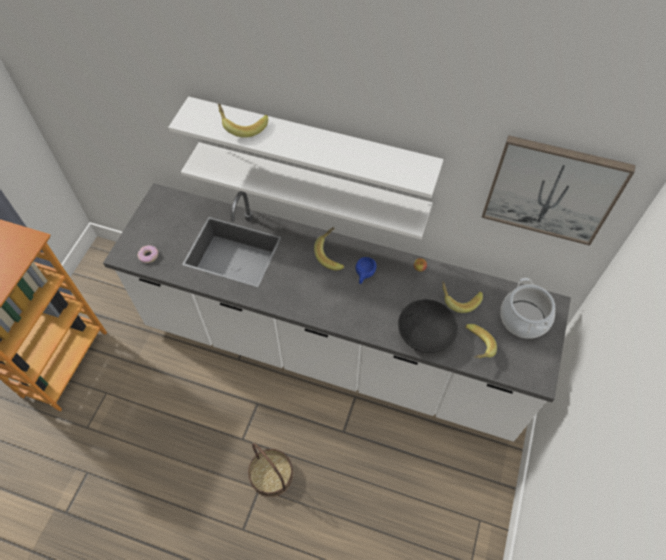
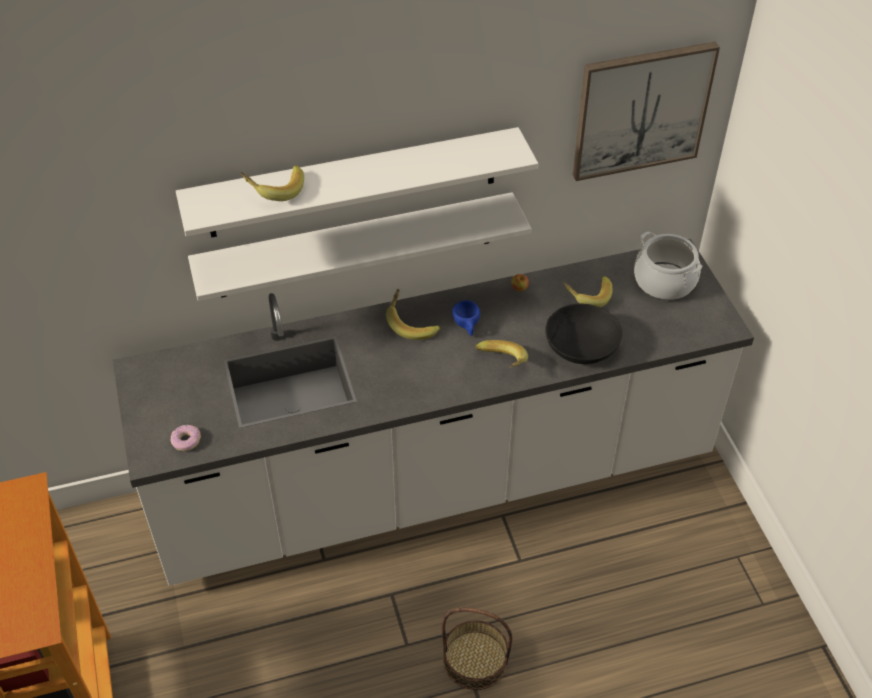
camera: 35 degrees left, 10 degrees down
banana [465,324,497,358] -> banana moved to [475,340,528,368]

